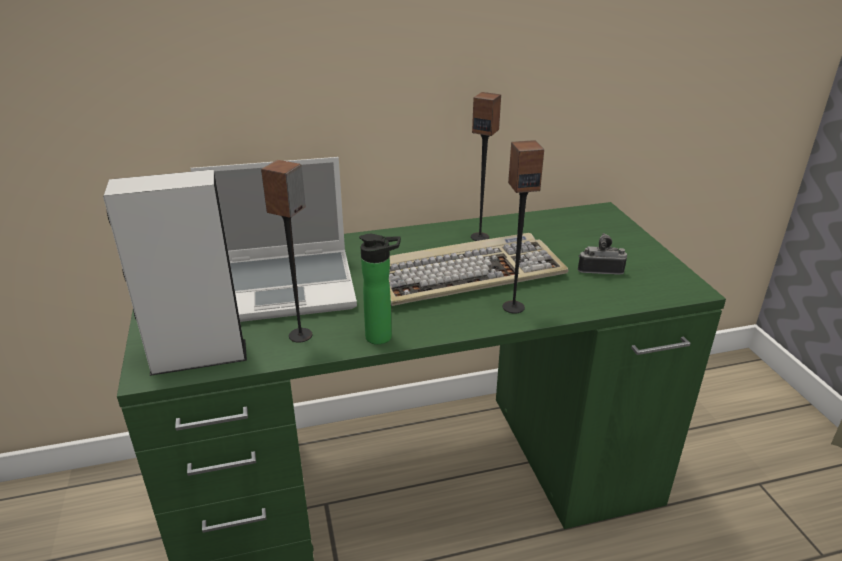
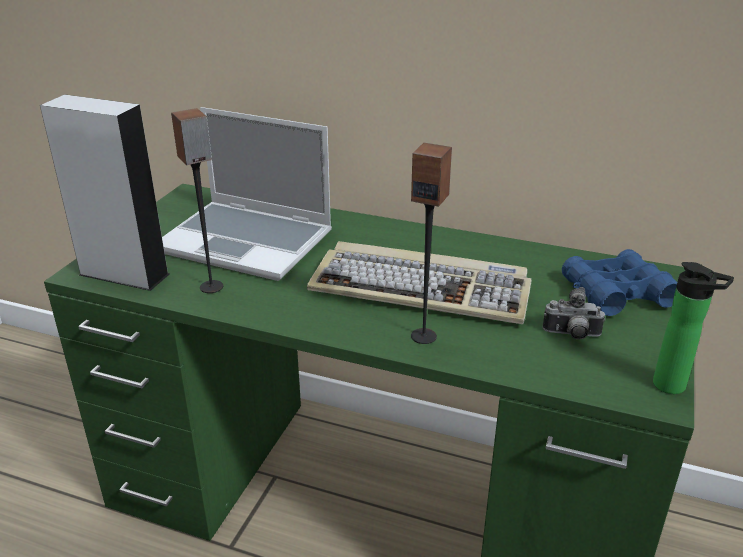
camera: 35 degrees right, 0 degrees up
bottle [359,234,401,345] -> bottle moved to [653,262,734,394]
speaker [471,92,501,241] -> none
camera [578,233,627,275] -> camera turned 150 degrees clockwise [543,287,605,340]
none -> blue binoculars [562,249,677,316]

